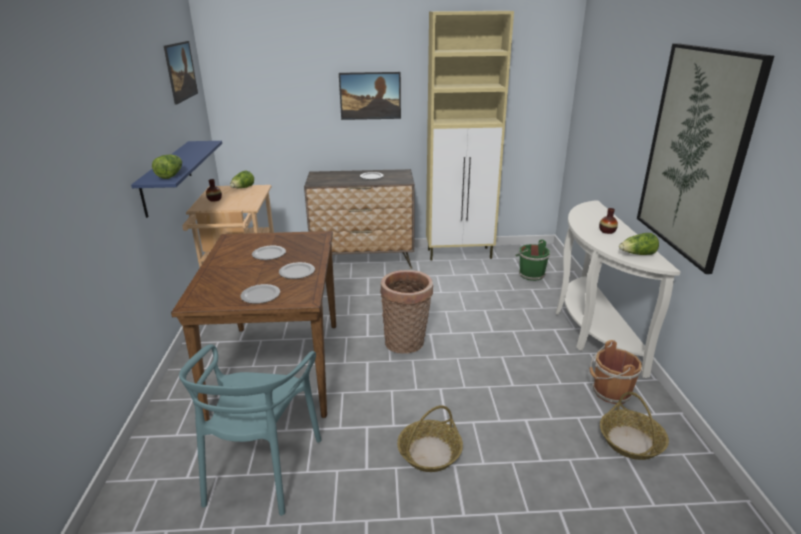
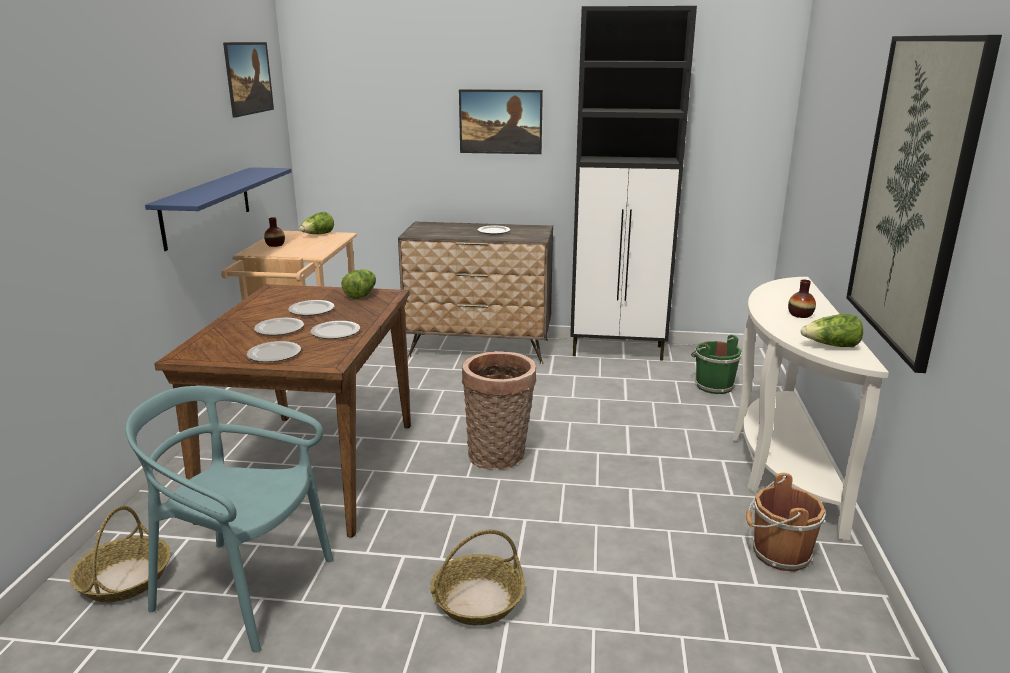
camera: 10 degrees right, 5 degrees down
lettuce [152,155,182,179] -> lettuce moved to [341,269,376,299]
turquoise chair [179,344,321,516] -> turquoise chair turned 90 degrees clockwise [126,386,334,653]
beige cabinet [426,11,514,260] -> black cabinet [570,6,697,361]
basket [600,392,669,460] -> basket moved to [70,506,171,602]
none -> plate [254,318,304,335]

